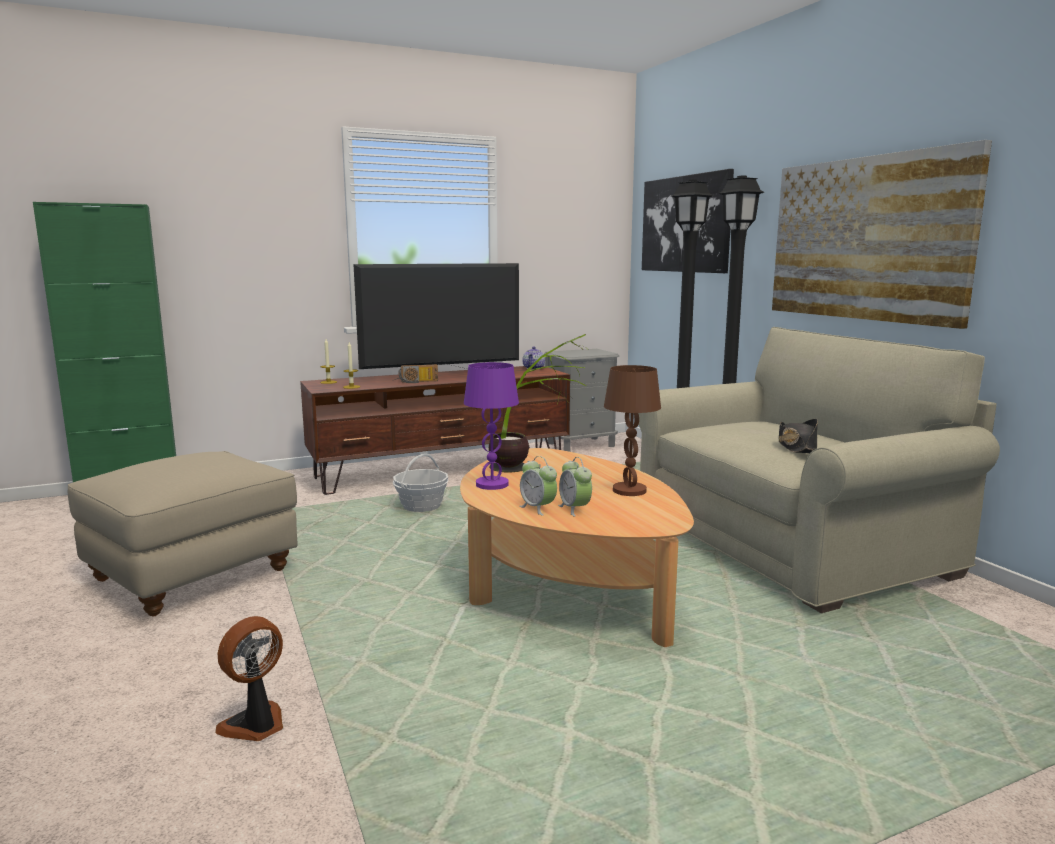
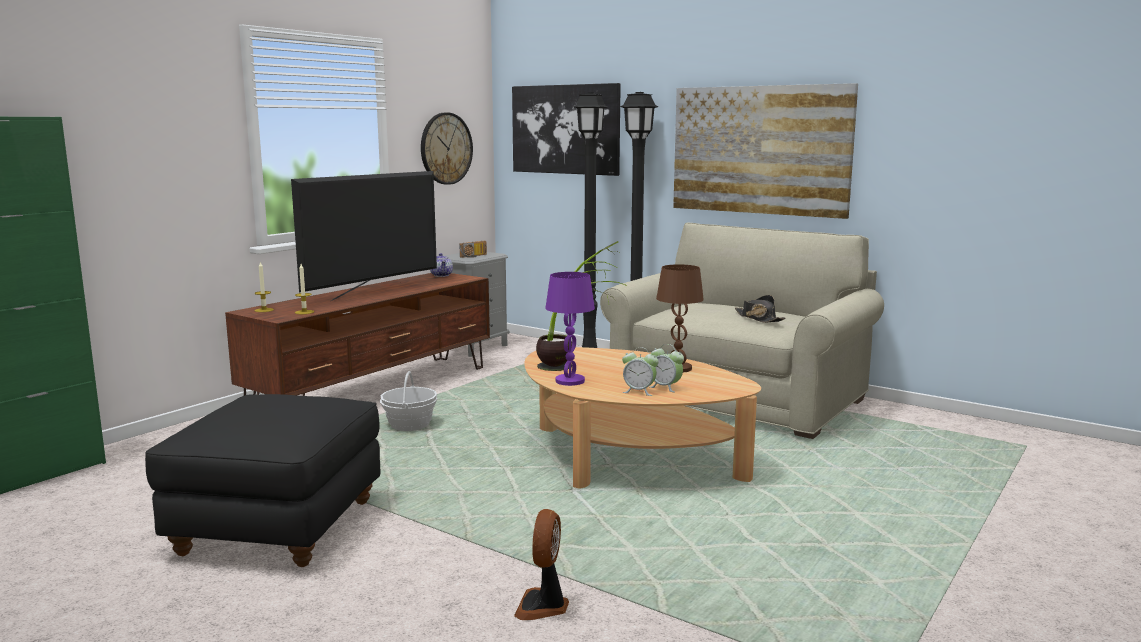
camera: 30 degrees left, 0 degrees up
beige ottoman [68,451,298,616] -> black ottoman [145,394,380,567]
radio [398,364,438,383] -> radio moved to [459,241,487,258]
none -> wall clock [421,112,473,185]

